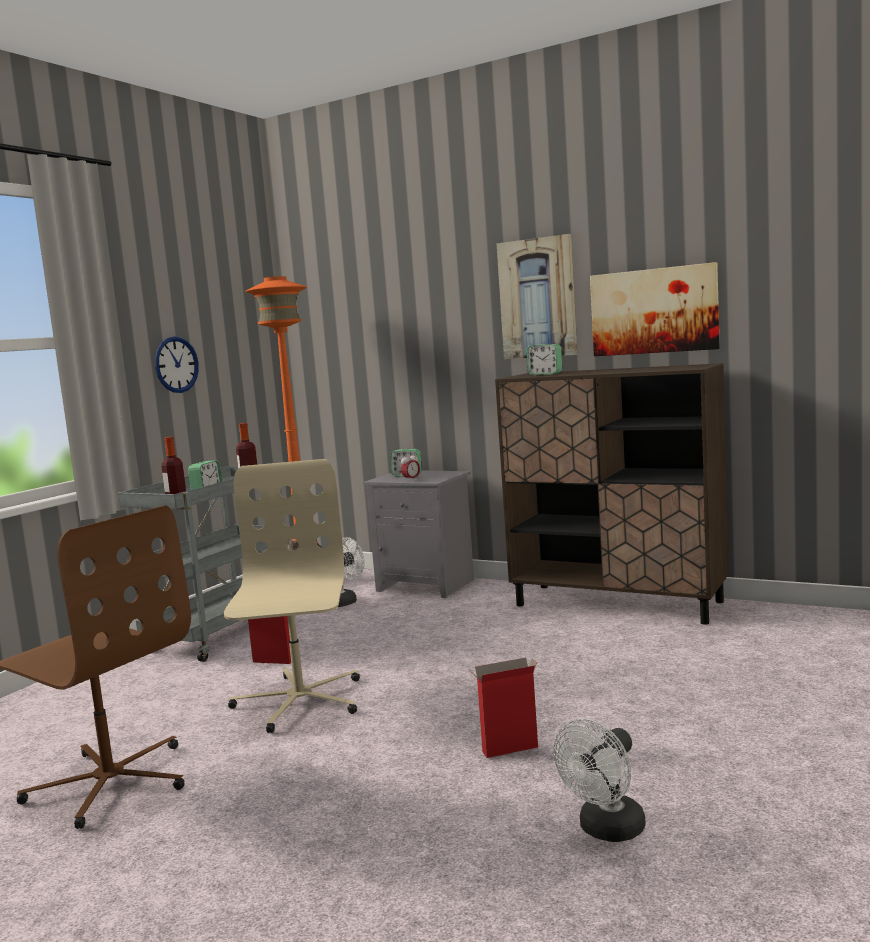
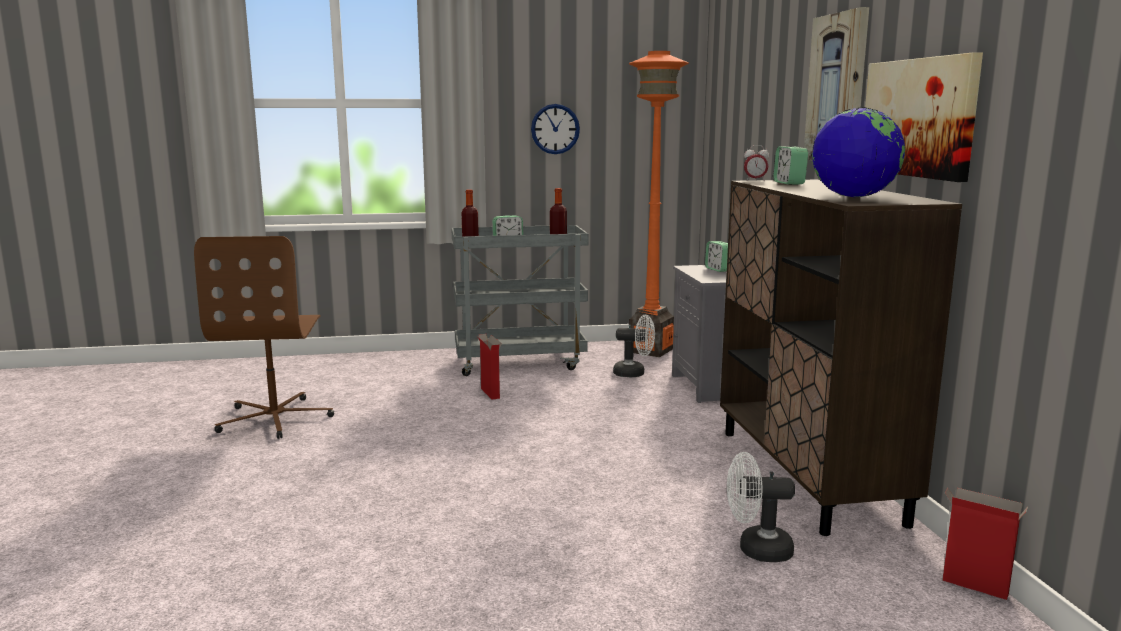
camera: 50 degrees right, 5 degrees up
beige office chair [224,459,360,733] -> none
alarm clock [401,453,420,480] -> alarm clock moved to [744,145,769,181]
cardboard box [470,657,538,758] -> cardboard box moved to [942,488,1028,600]
white fan [554,719,645,842] -> white fan moved to [727,452,795,562]
none -> globe [812,107,905,197]

